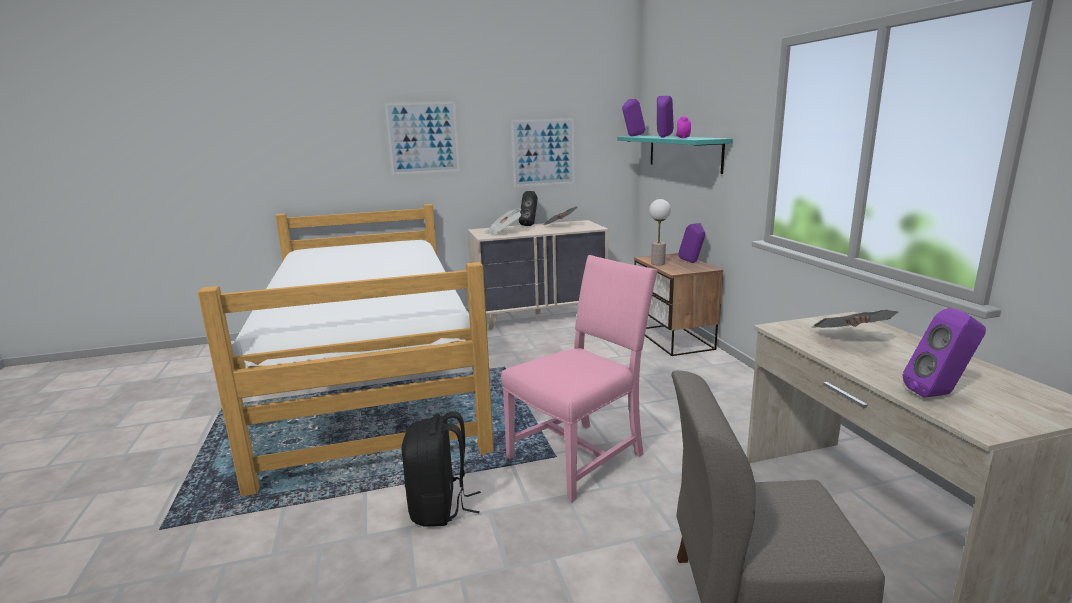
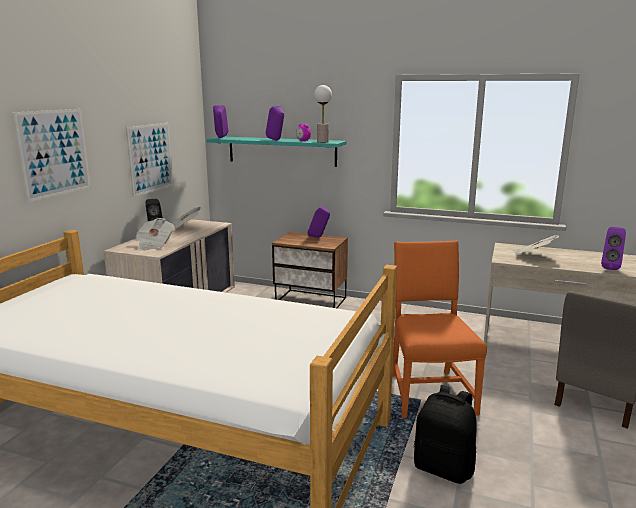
camera: 55 degrees left, 0 degrees up
pink chair [501,255,657,503] -> orange chair [392,241,487,418]
table lamp [649,199,671,265] -> table lamp moved to [314,85,332,143]

